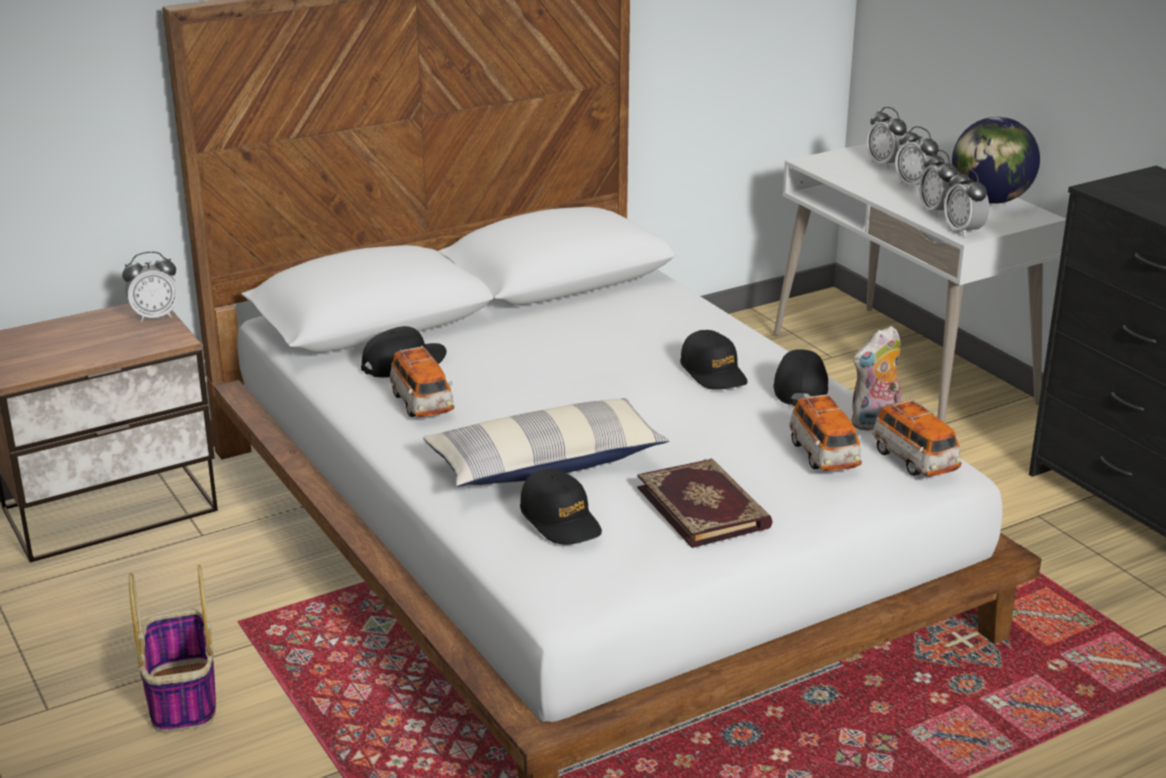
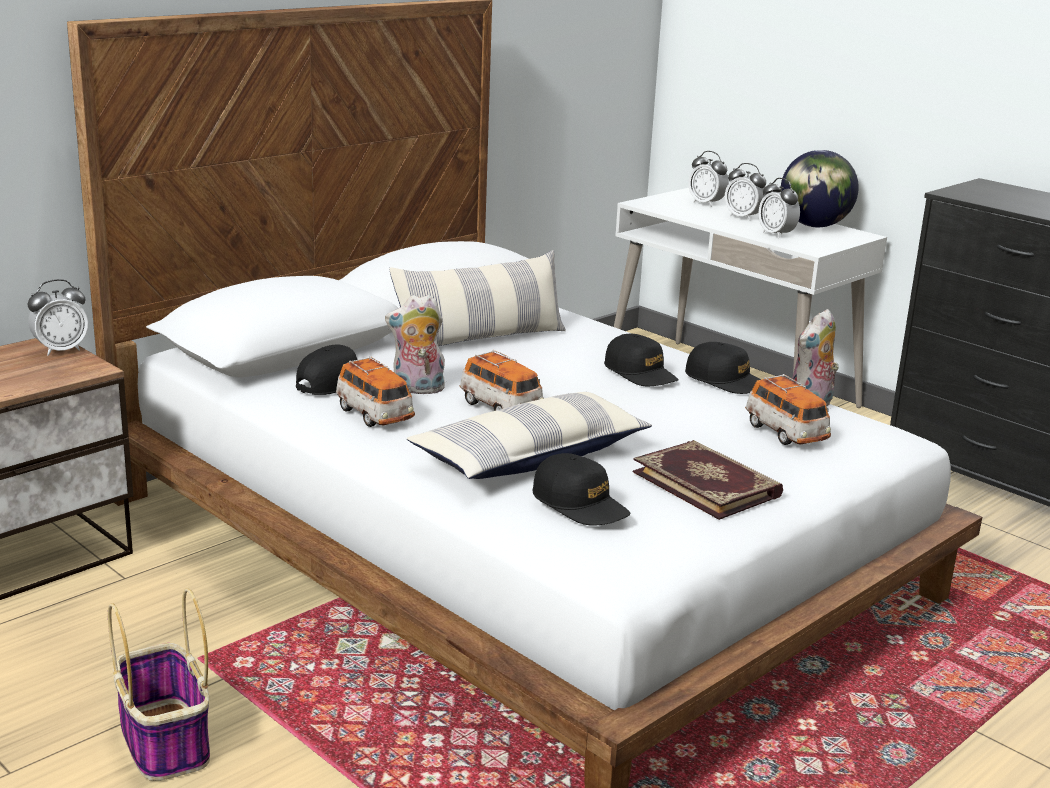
camera: 15 degrees left, 5 degrees down
black cap [773,349,828,406] -> black cap turned 135 degrees clockwise [685,342,761,394]
toy car [872,398,961,476] -> toy car moved to [460,350,544,411]
alarm clock [944,168,989,237] -> none
none -> plush toy [385,295,445,394]
none -> pillow [389,250,566,346]

